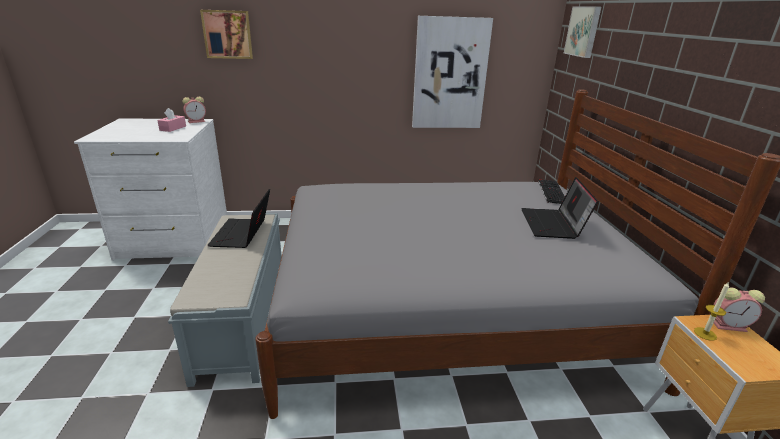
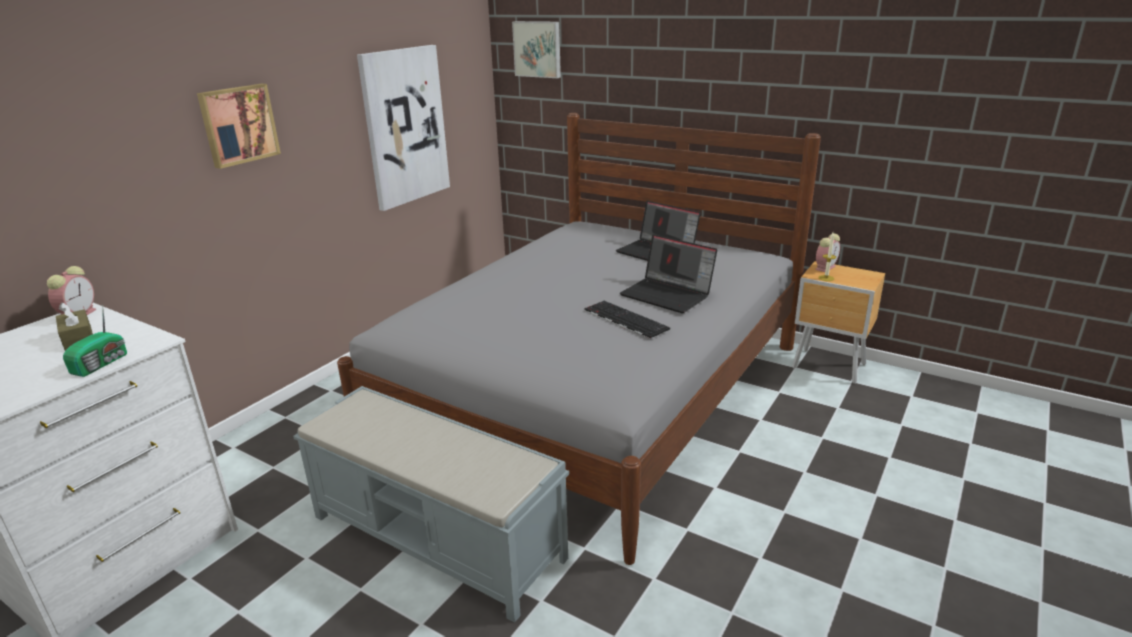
camera: 50 degrees left, 0 degrees up
pink tissue box [157,108,186,132] -> brown tissue box [56,302,93,351]
picture [200,10,253,59] -> picture moved to [197,84,281,169]
laptop [208,189,270,248] -> laptop moved to [620,234,717,313]
keyboard [538,180,565,204] -> keyboard moved to [584,301,670,339]
none -> radio [63,309,127,377]

